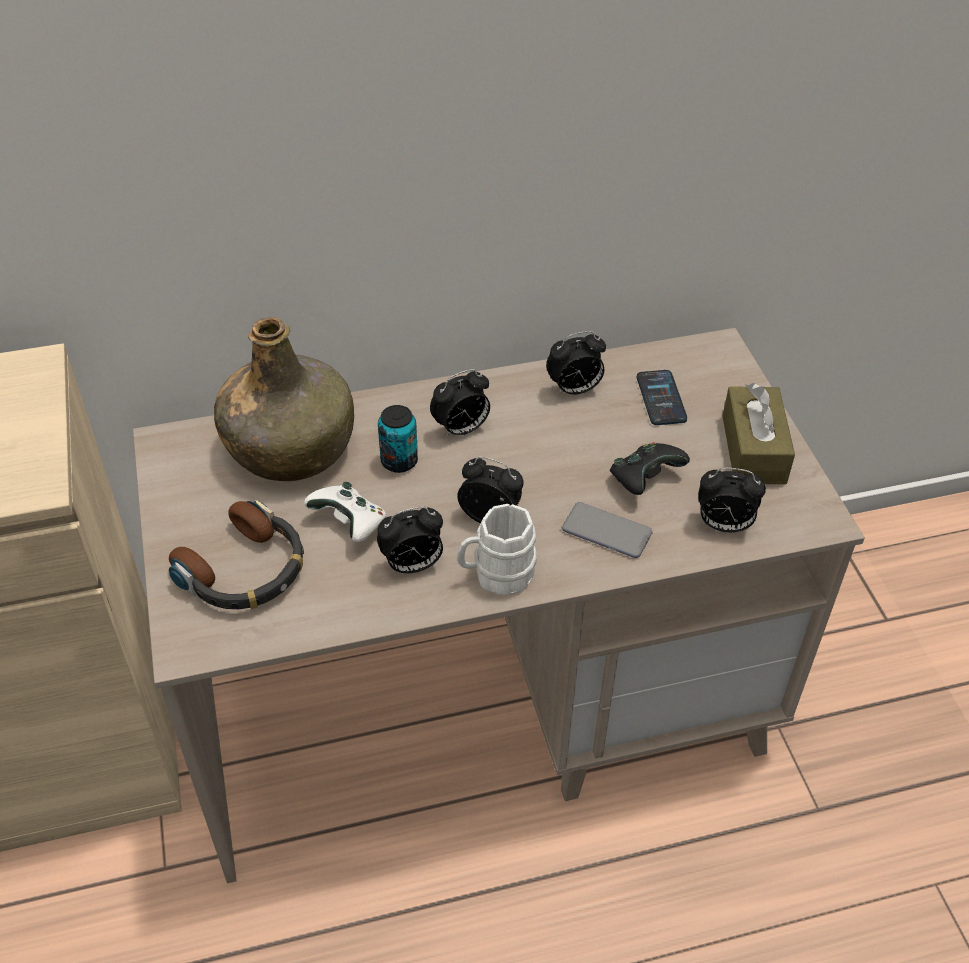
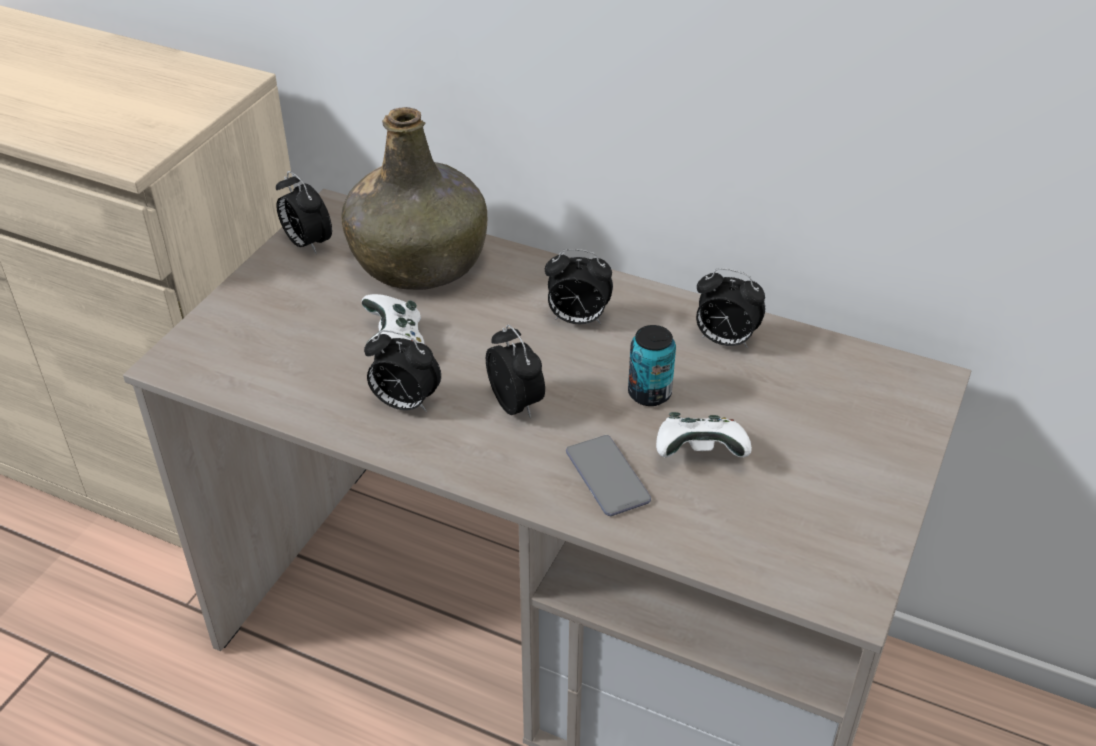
camera: 40 degrees right, 5 degrees down
headphones [169,500,304,609] -> none
can [378,405,418,473] -> can moved to [628,325,676,406]
white mug [457,504,537,596] -> none
black game controller [610,442,690,495] -> white game controller [656,412,752,458]
phone [637,370,687,425] -> none
alarm clock [698,468,766,532] -> alarm clock moved to [276,171,332,255]
brown tissue box [722,383,795,484] -> none

